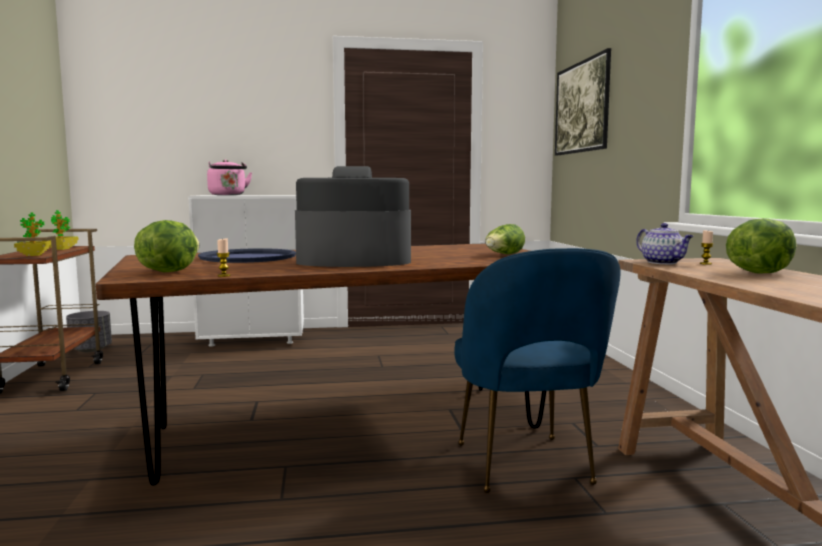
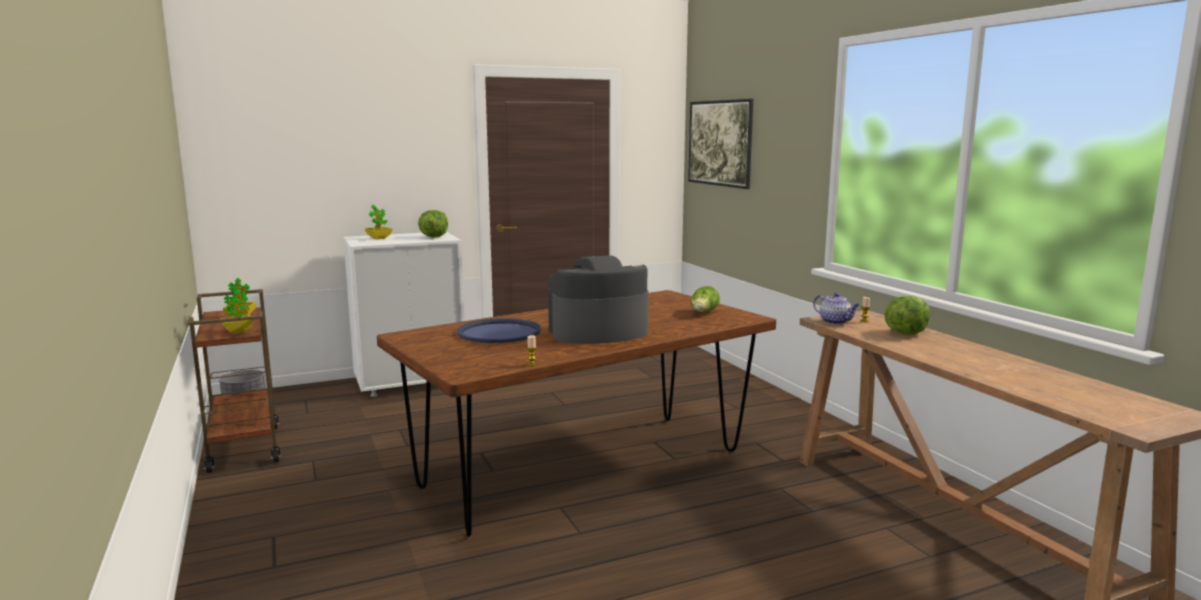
camera: 15 degrees left, 5 degrees up
lettuce [134,220,199,272] -> lettuce moved to [418,210,448,238]
pink kettle [207,159,252,195] -> potted plant [365,205,392,240]
blue chair [454,248,621,493] -> none

